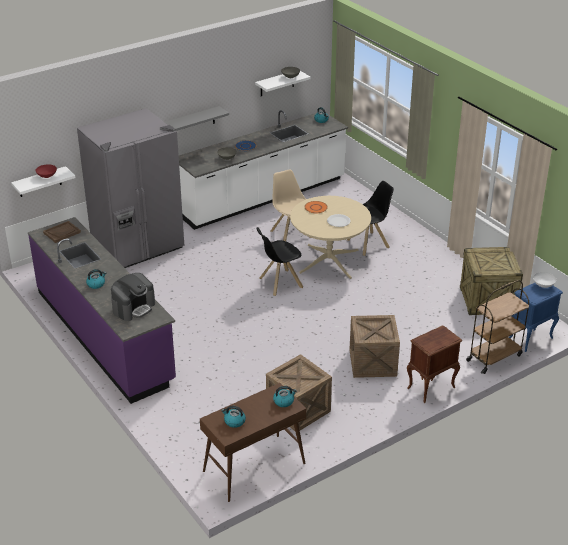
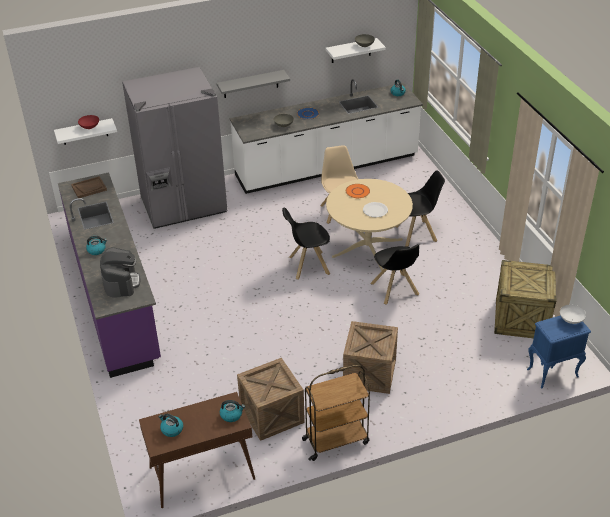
camera: 15 degrees right, 5 degrees up
coffee machine [111,273,155,321] -> coffee machine turned 60 degrees counterclockwise [100,247,140,298]
brown nightstand [407,326,462,403] -> none
brown cart [466,280,529,374] -> brown cart moved to [302,365,370,461]
none -> black chair [371,244,419,305]

